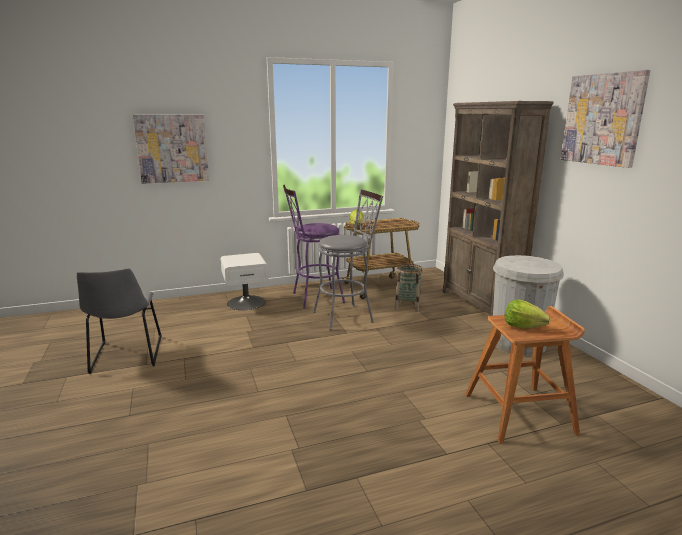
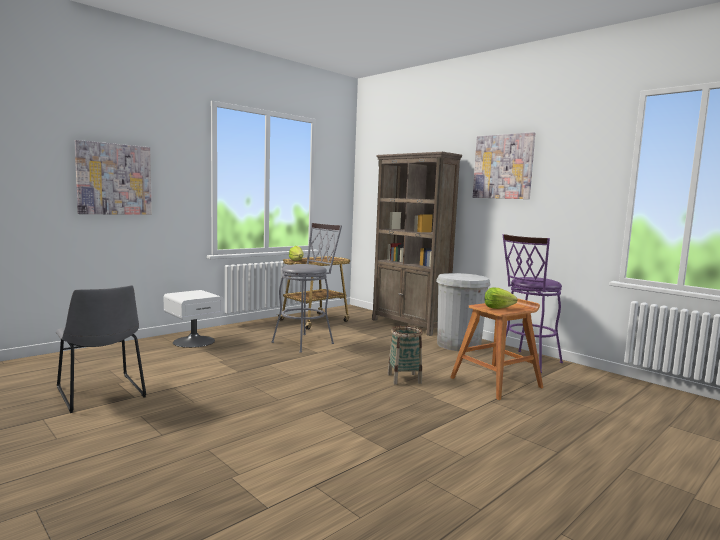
camera: 25 degrees left, 10 degrees down
purple stool [283,185,345,308] -> purple stool moved to [503,234,563,373]
basket [395,264,423,312] -> basket moved to [388,326,423,385]

